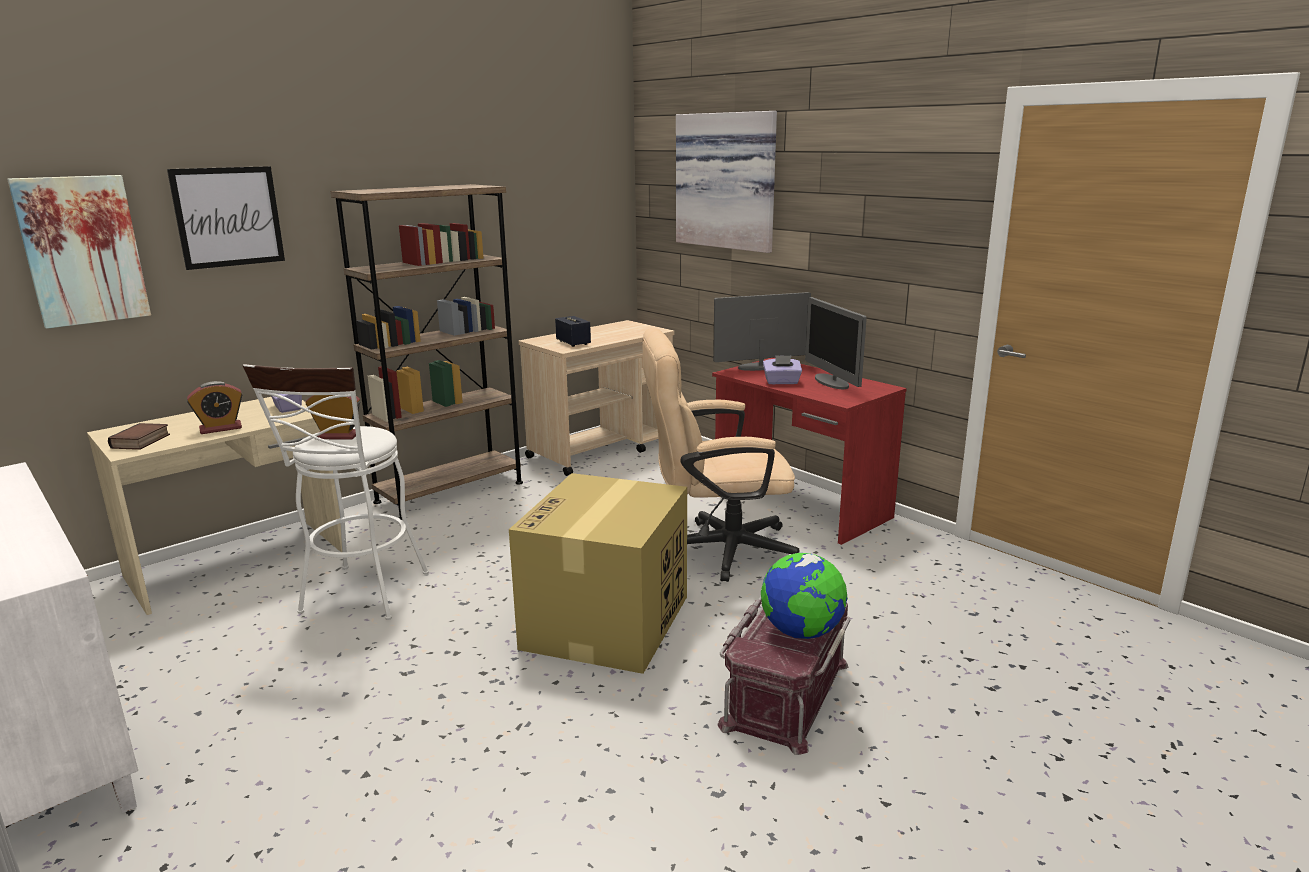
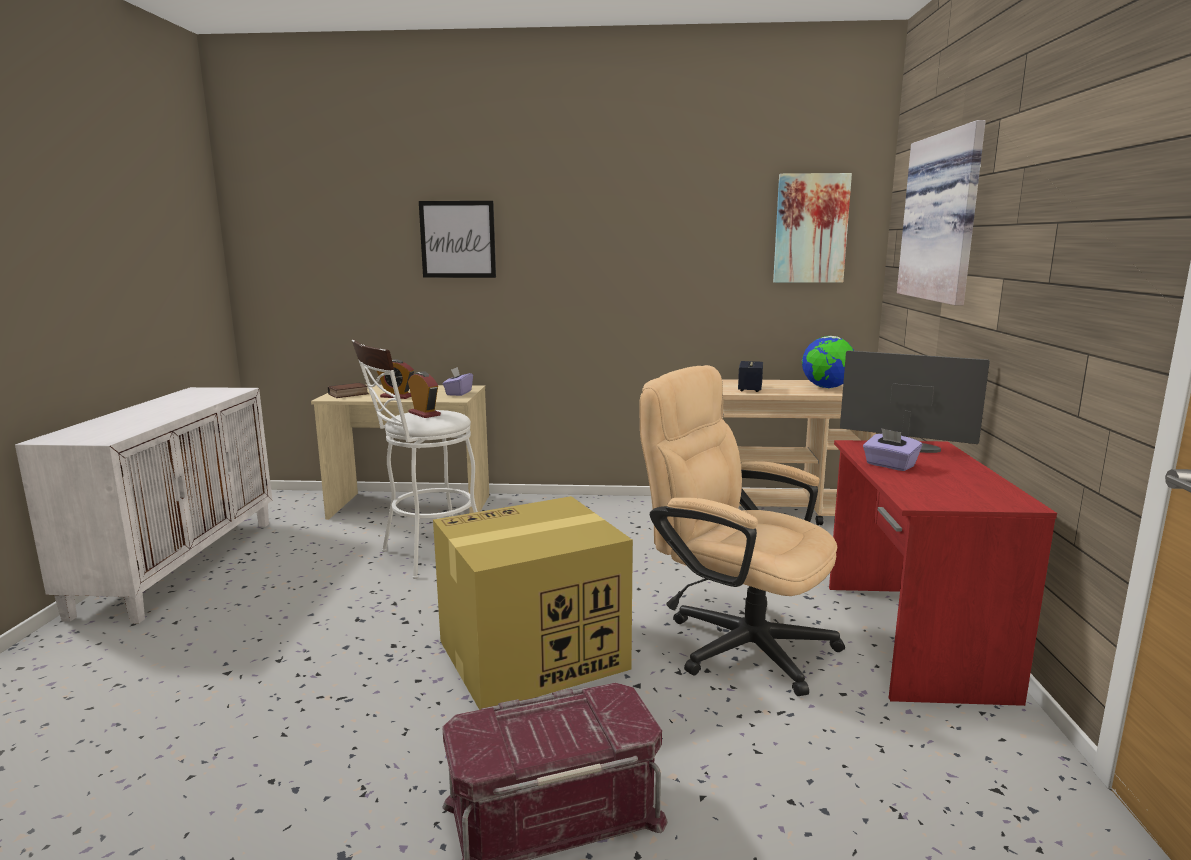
camera: 45 degrees right, 5 degrees down
picture [7,175,151,329] -> picture moved to [773,173,852,283]
brown bookcase [331,184,523,520] -> none
globe [761,553,848,639] -> globe moved to [802,336,854,388]
monitor [805,297,867,389] -> none

